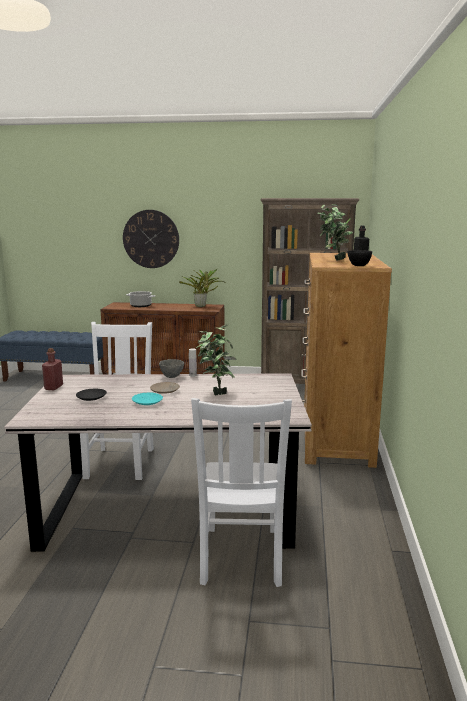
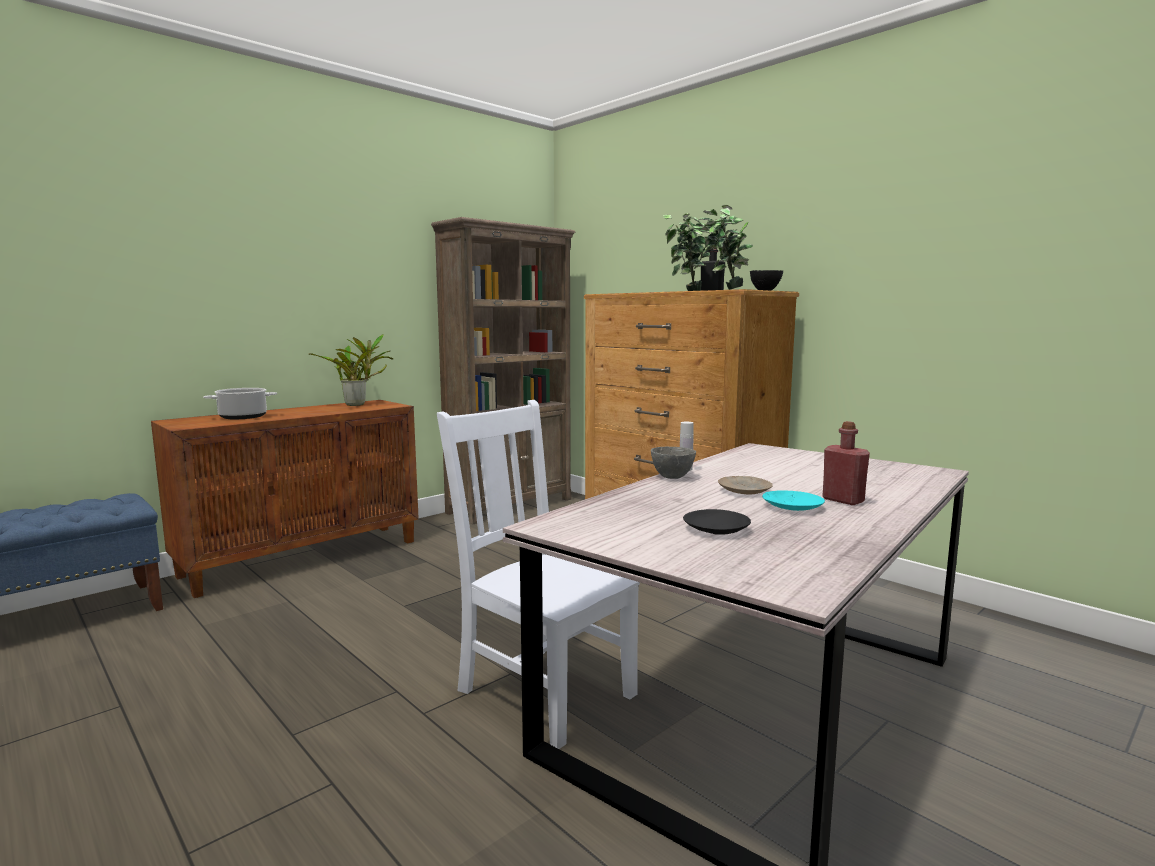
camera: 50 degrees left, 5 degrees down
red bottle [42,348,63,390] -> red bottle moved to [823,421,870,505]
wall clock [123,210,179,268] -> none
white chair [191,398,292,587] -> none
potted plant [196,325,237,395] -> potted plant moved to [698,205,753,290]

